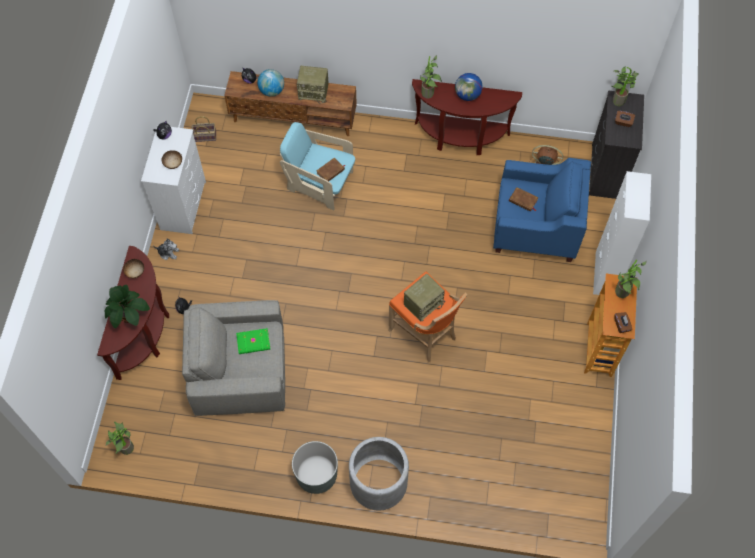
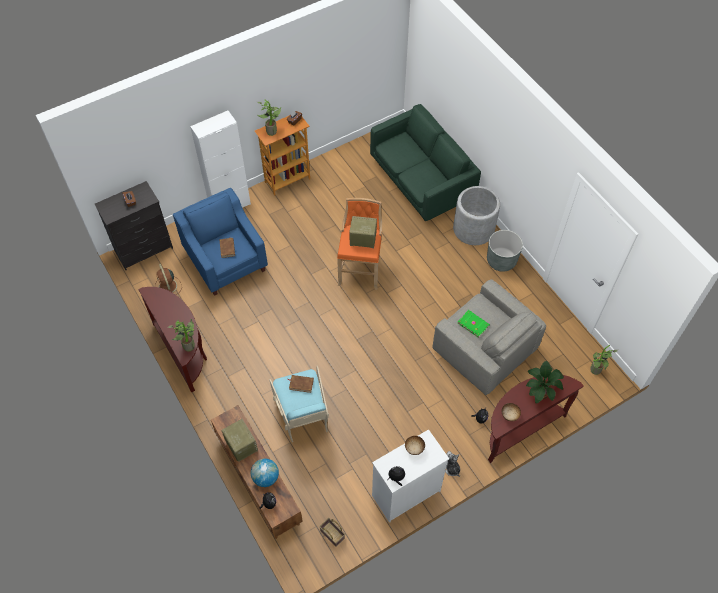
camera: 130 degrees left, 5 degrees down
globe [455,73,483,101] -> none
potted plant [611,67,638,106] -> none
none -> green sofa [370,104,481,221]

